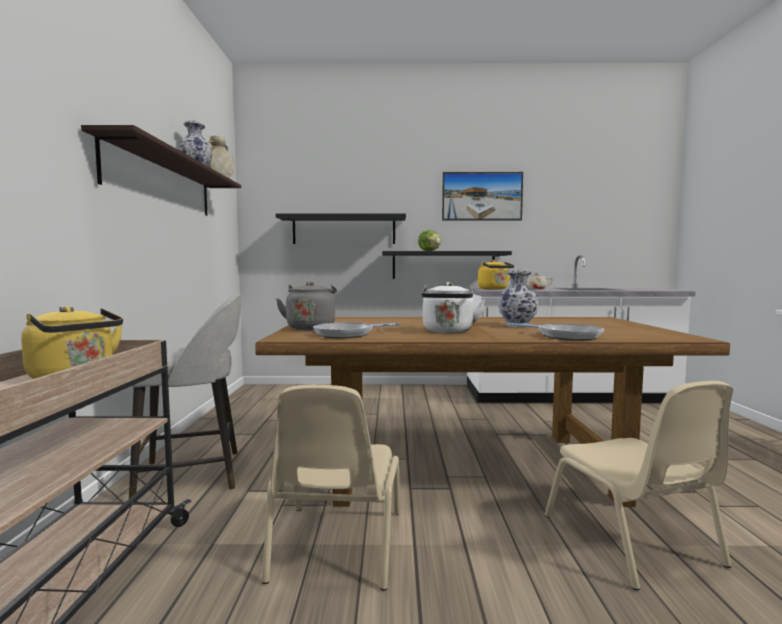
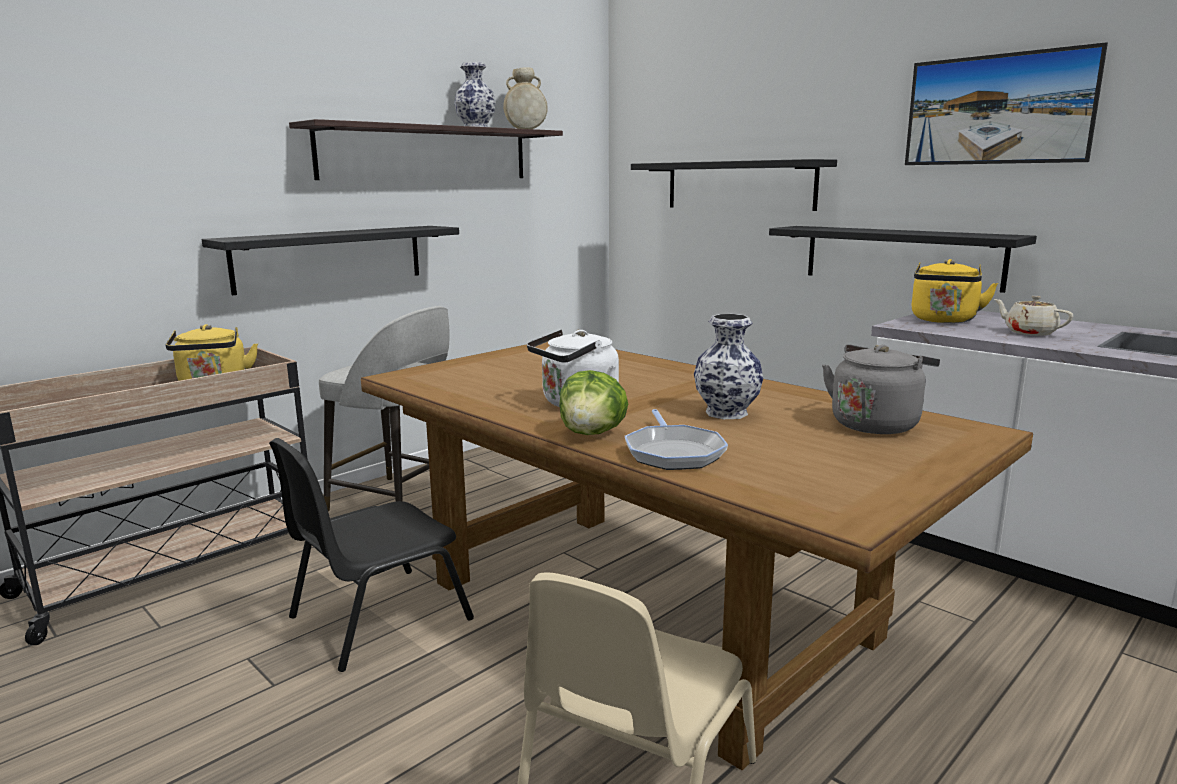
camera: 45 degrees right, 10 degrees up
beige chair [262,385,400,591] -> black chair [269,438,474,672]
grey kettle [276,281,337,330] -> grey kettle moved to [822,344,940,434]
frying pan [313,322,399,339] -> none
lettuce [418,230,441,251] -> lettuce moved to [559,370,628,435]
none -> black shelf [202,226,459,295]

